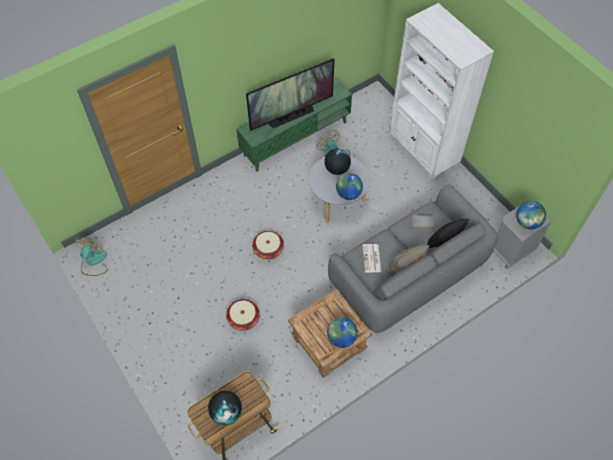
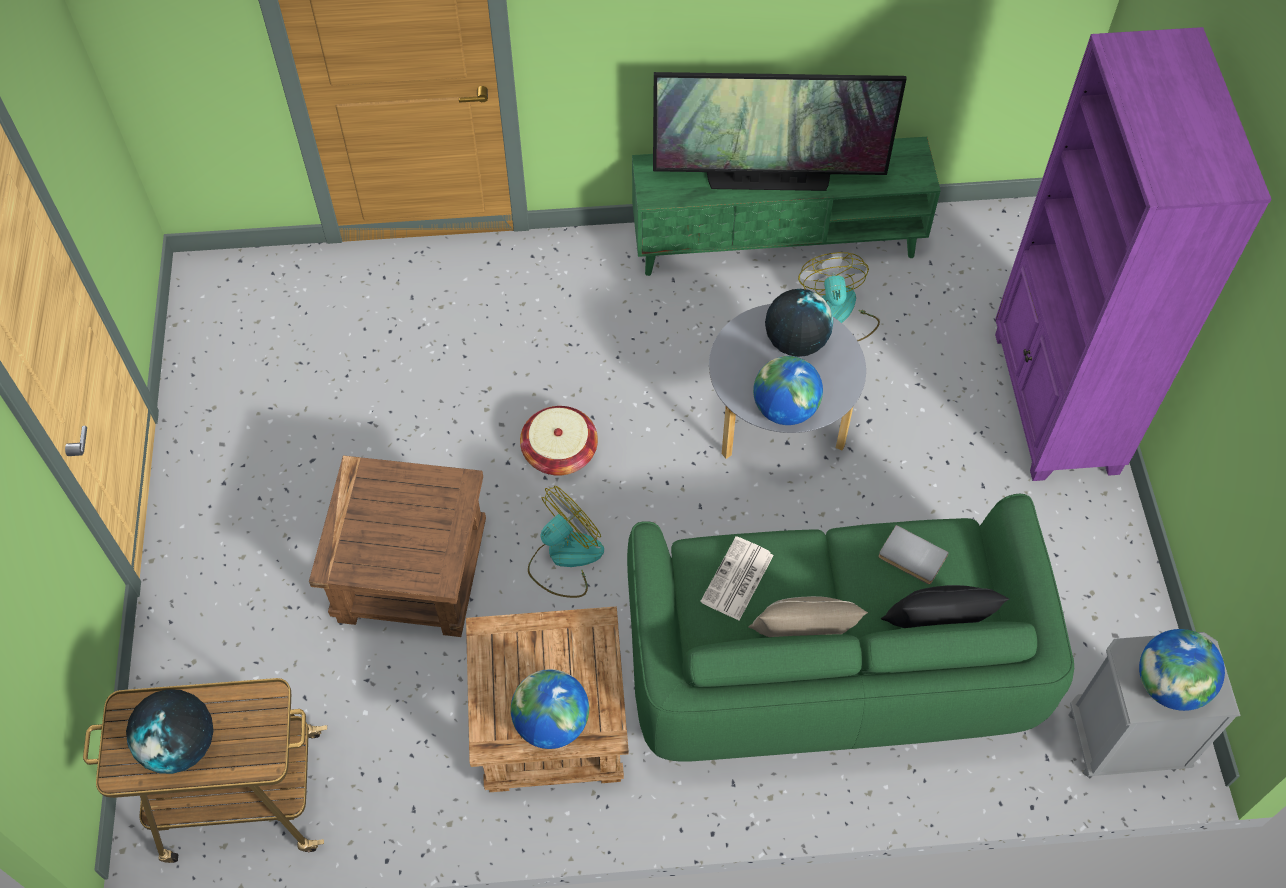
camera: 30 degrees right, 0 degrees up
fan [74,236,108,276] -> fan moved to [528,486,604,598]
basket [226,299,260,331] -> brown side table [309,455,486,637]
grey sofa [328,184,498,333] -> green sofa [627,494,1074,762]
white bookcase [389,3,494,181] -> purple bookcase [995,27,1272,481]

